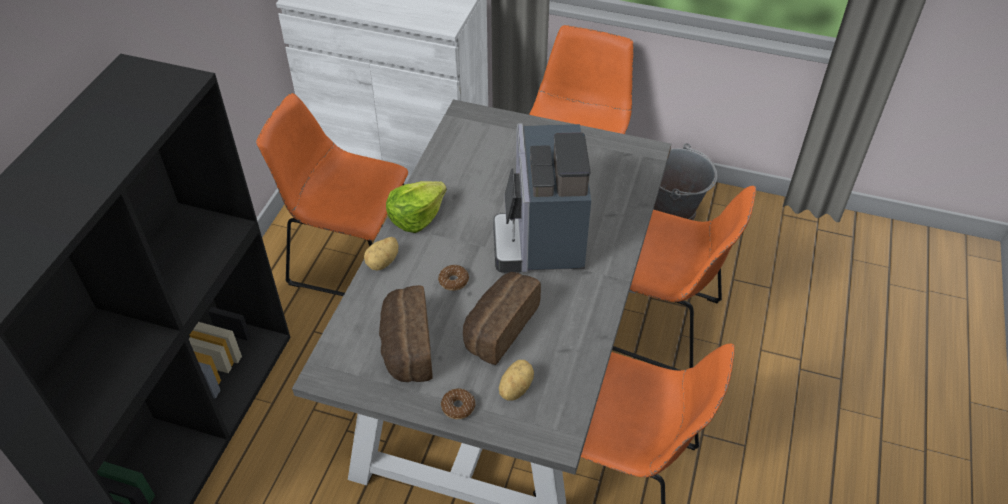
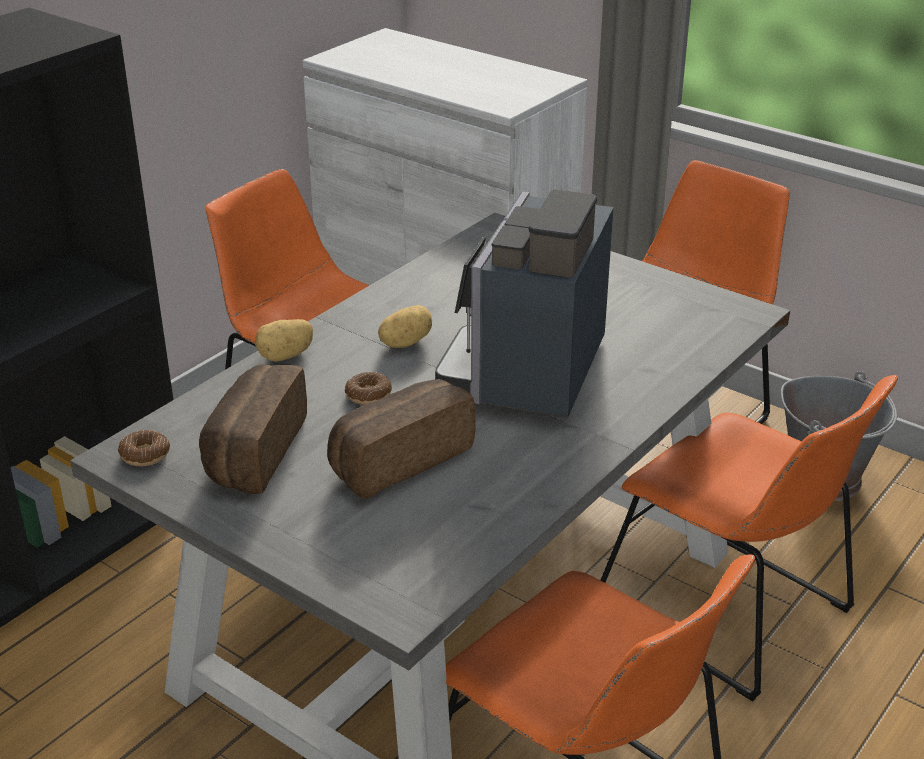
camera: 20 degrees right, 15 degrees down
lettuce [386,181,447,233] -> none
donut [441,389,475,419] -> donut moved to [118,430,170,466]
potato [499,360,534,401] -> potato moved to [378,305,432,348]

